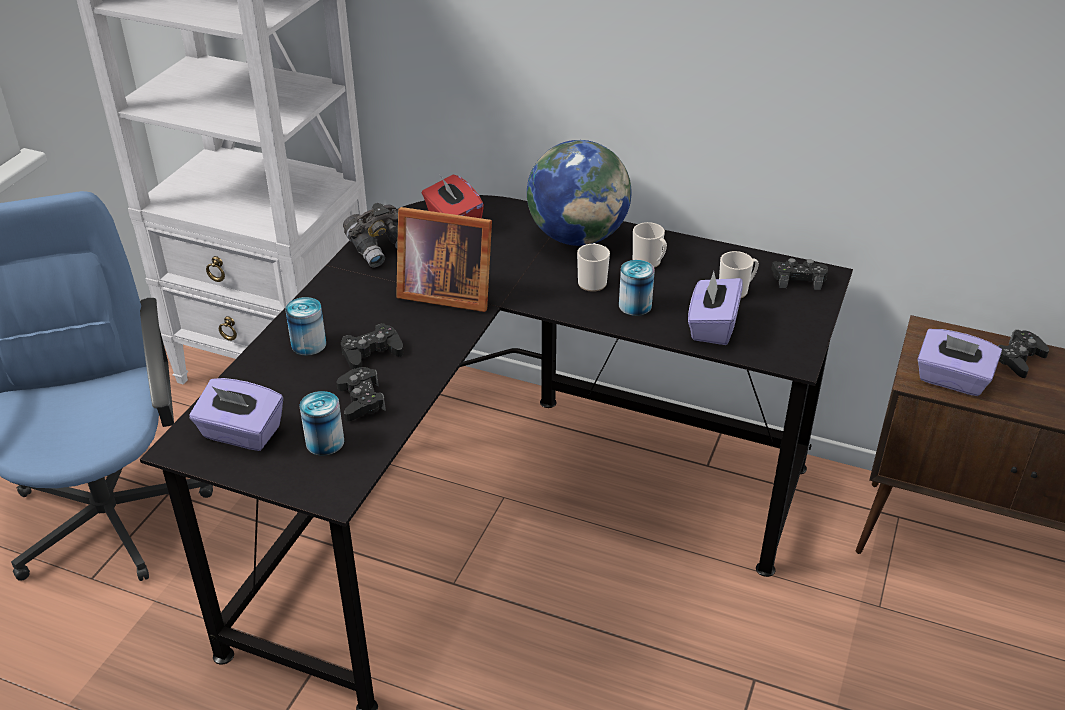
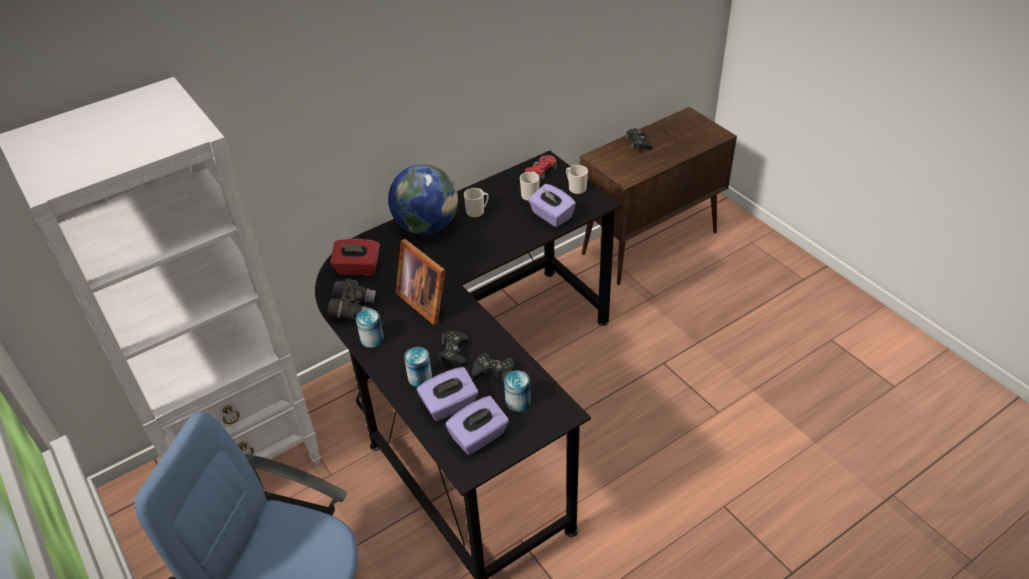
camera: 55 degrees left, 5 degrees up
picture frame [396,207,492,312] -> picture frame turned 90 degrees clockwise [395,239,445,325]
mug [577,243,610,292] -> mug moved to [566,165,588,194]
can [619,260,655,316] -> can moved to [356,309,384,348]
black game controller [771,258,828,290] -> red game controller [525,155,557,180]
purple tissue box [917,329,1002,396] -> purple tissue box moved to [417,367,478,421]

